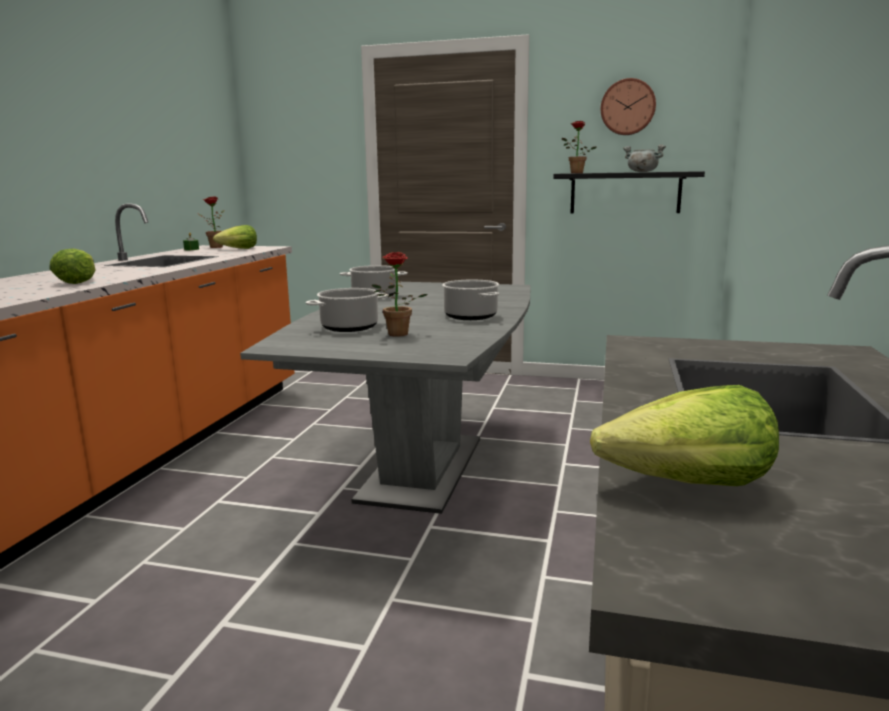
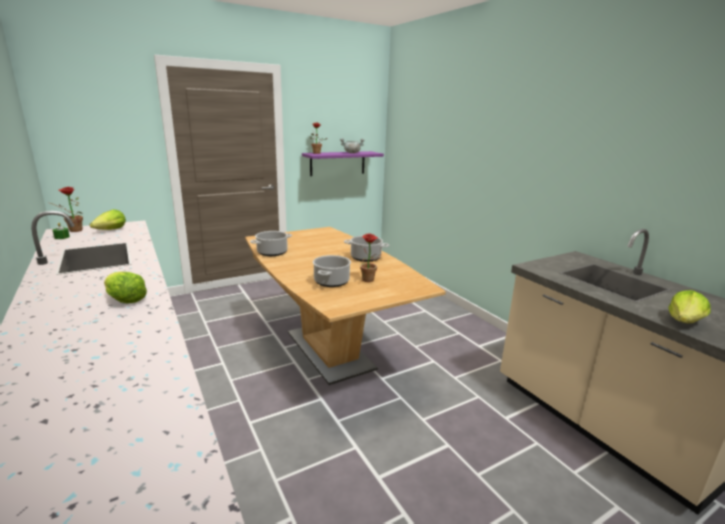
camera: 45 degrees left, 5 degrees up
grey dining table [240,282,531,514] -> brown dining table [245,227,446,385]
black shelf [553,171,705,213] -> purple shelf [302,151,384,176]
wall clock [601,78,656,135] -> none

